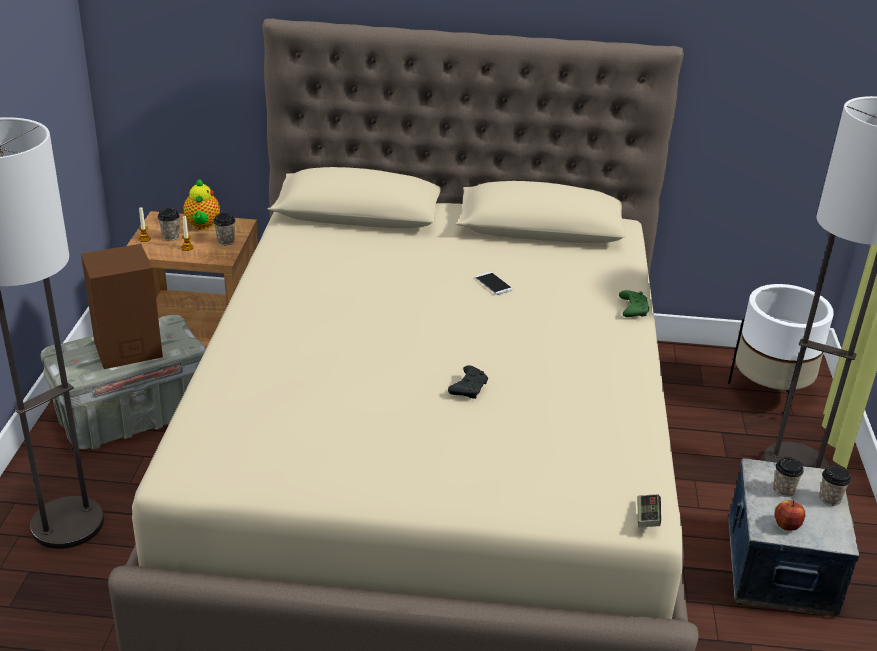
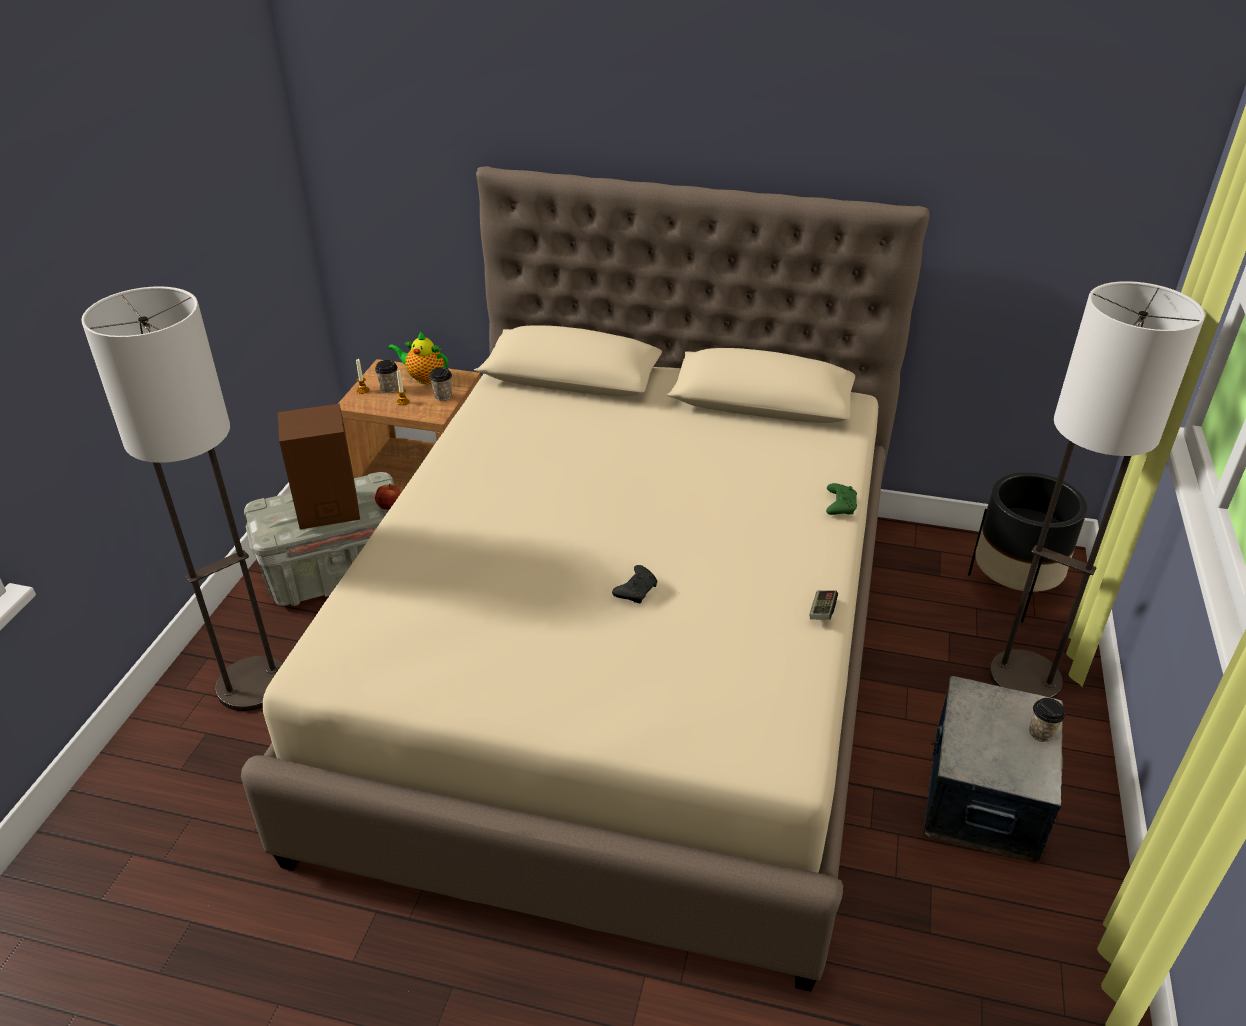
camera: 10 degrees right, 5 degrees up
teapot [183,179,220,230] -> teapot turned 105 degrees clockwise [388,332,448,384]
phone [475,272,513,295] -> none
game controller [638,494,661,527] -> game controller moved to [809,590,838,620]
white planter [728,284,834,418] -> black planter [968,472,1087,622]
cup [773,457,804,497] -> none
apple [774,500,806,531] -> apple moved to [375,484,401,510]

